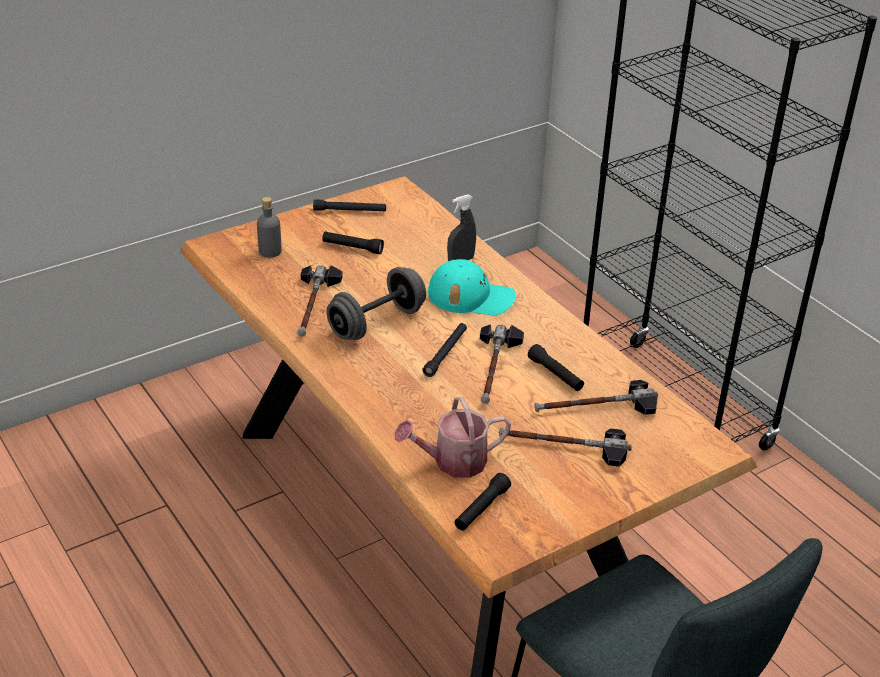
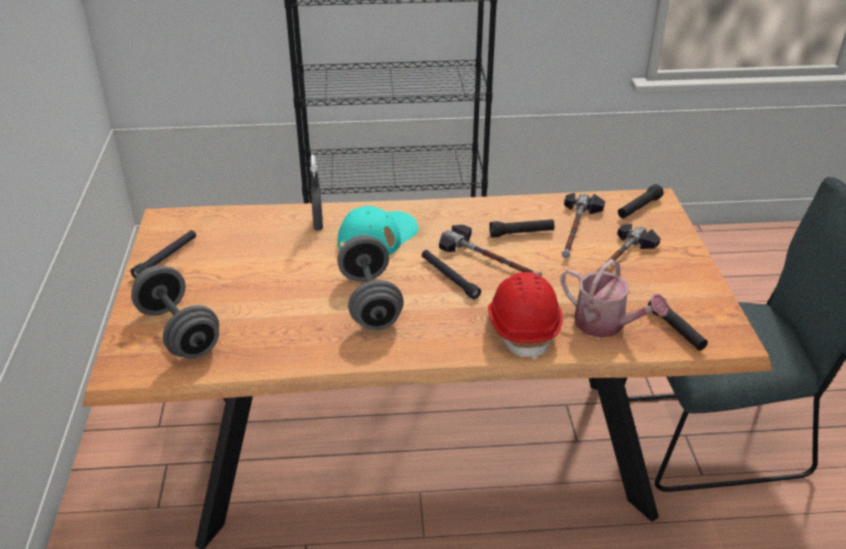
camera: 60 degrees left, 0 degrees up
grey bottle [257,197,282,258] -> grey dumbbell [131,266,219,359]
hammer [297,265,343,336] -> none
black flashlight [322,231,384,254] -> black flashlight moved to [618,184,664,218]
watering can [395,397,511,478] -> watering can turned 60 degrees counterclockwise [561,259,669,338]
none -> red hard hat [488,272,563,360]

